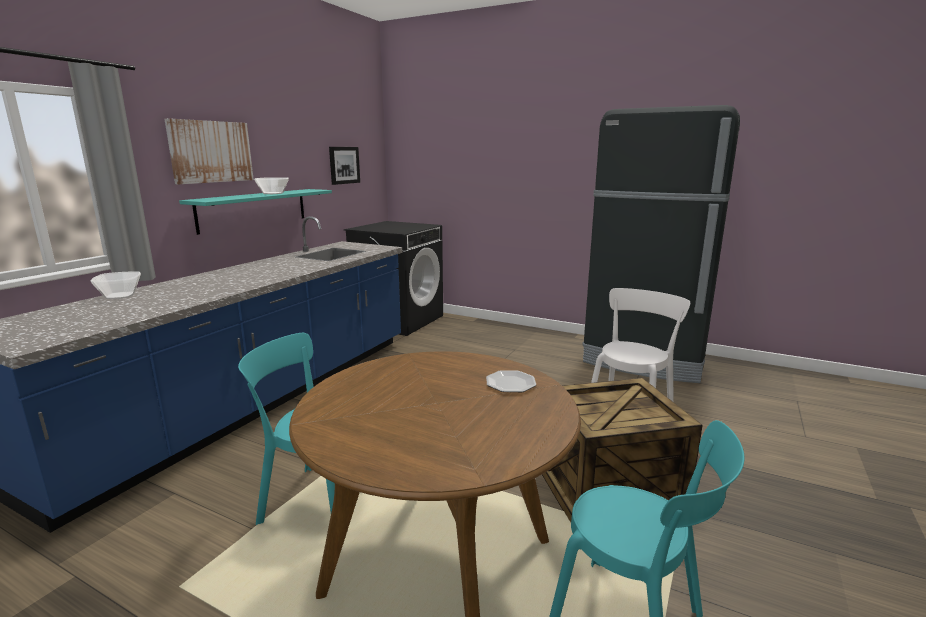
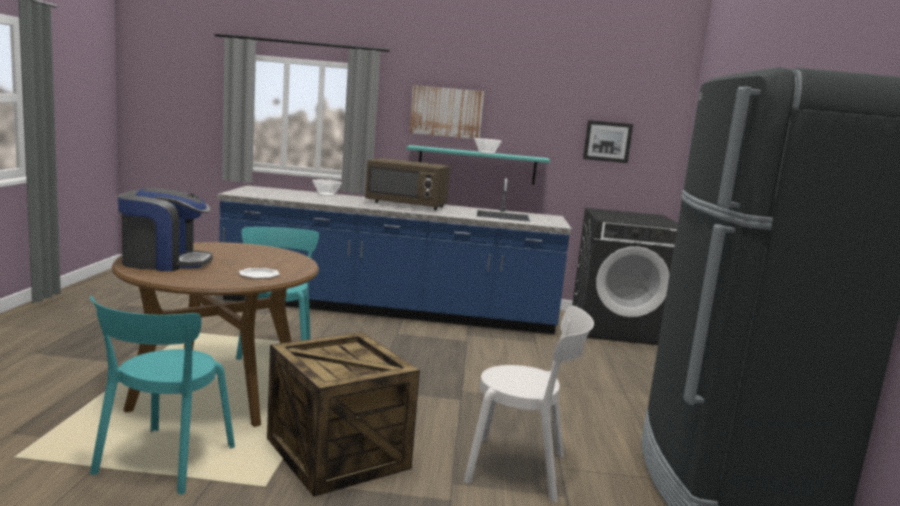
camera: 65 degrees right, 5 degrees down
none -> coffee machine [118,188,213,271]
none -> brown microwave [365,158,450,210]

